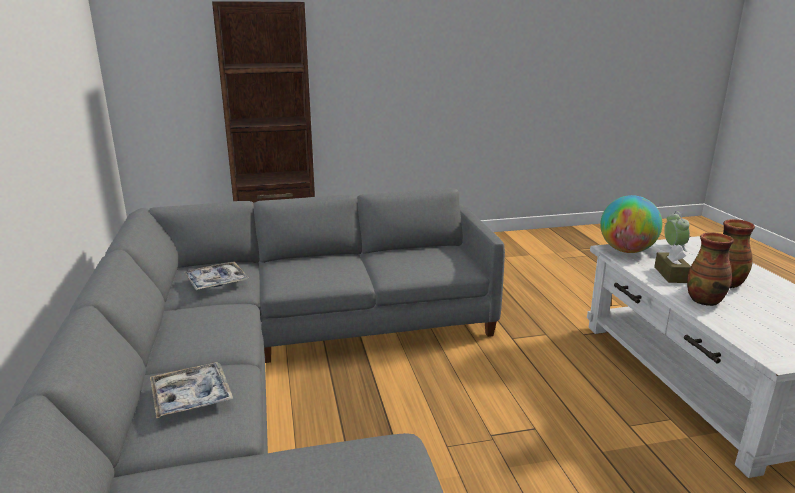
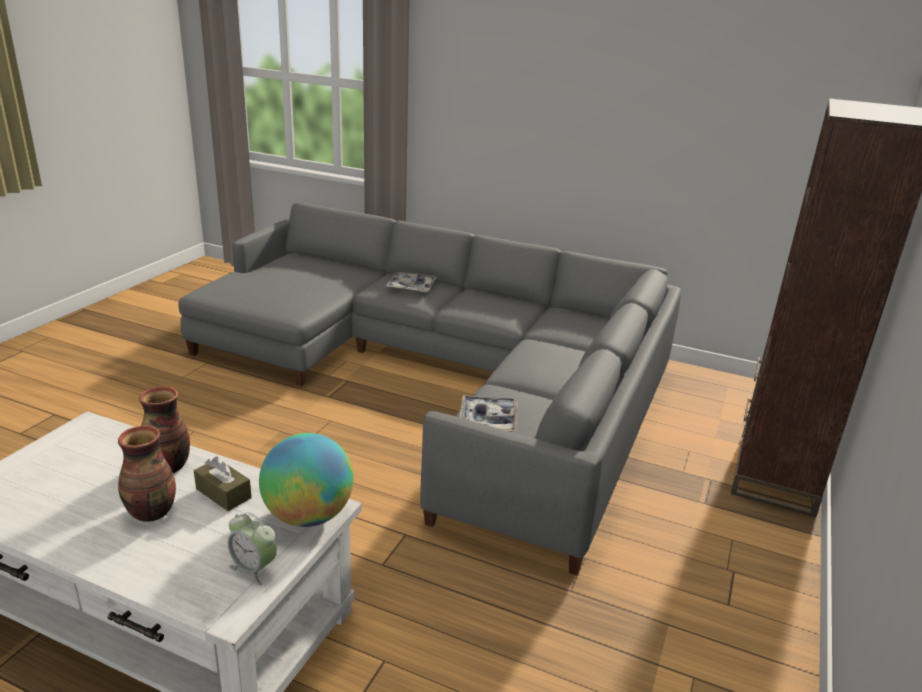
camera: 125 degrees right, 5 degrees up
tray [184,261,249,290] -> tray moved to [459,395,518,432]

